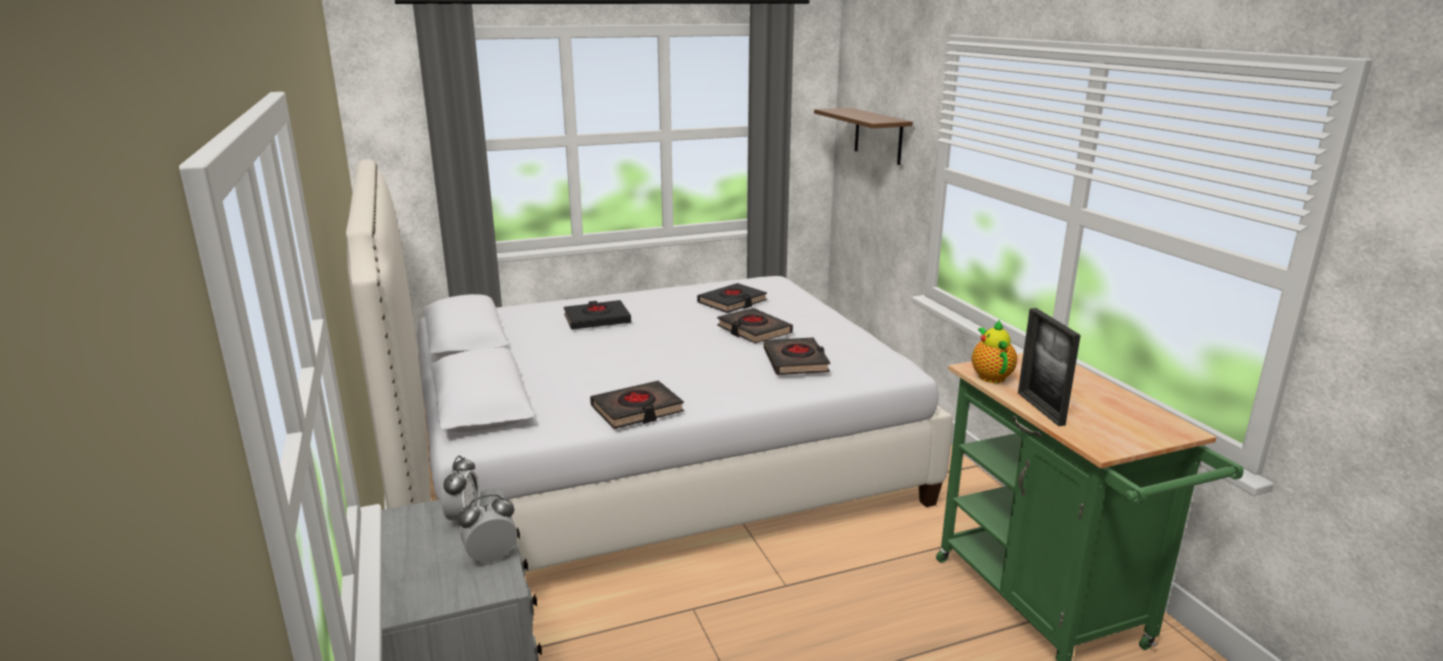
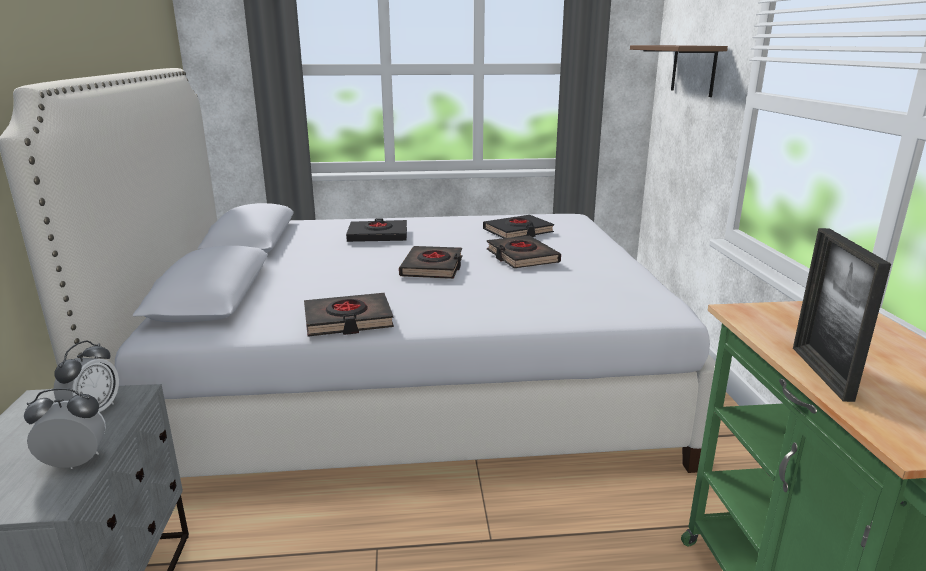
camera: 15 degrees right, 0 degrees up
black book [764,337,830,375] -> black book moved to [399,246,463,279]
teapot [972,320,1017,383] -> none

